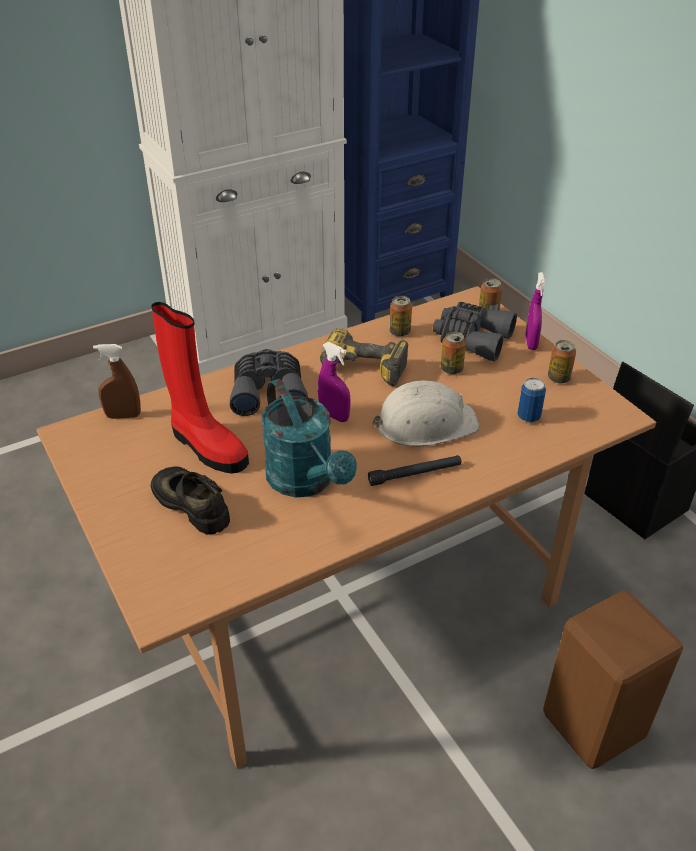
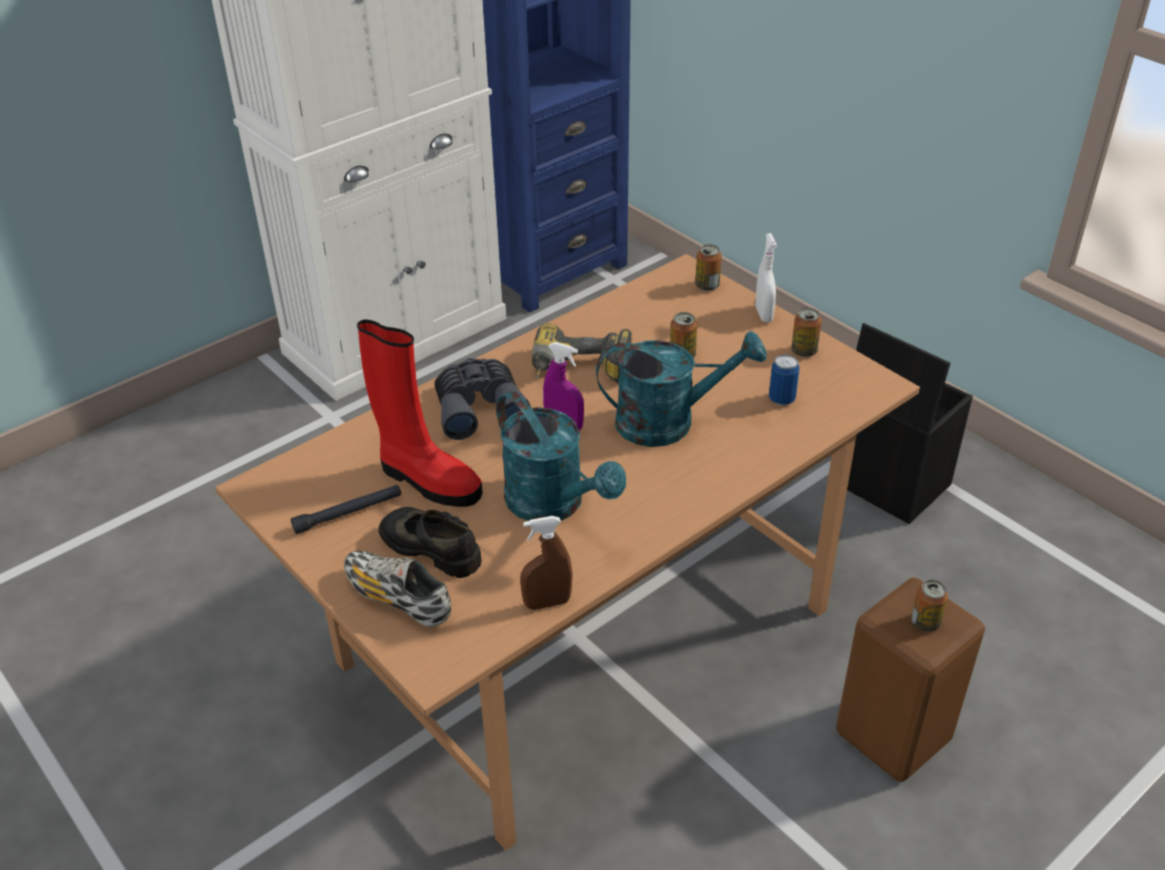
camera: 10 degrees left, 0 degrees up
brown spray bottle [93,344,141,419] -> brown spray bottle moved to [520,516,573,610]
black flashlight [368,455,461,486] -> black flashlight moved to [291,485,401,534]
white hard hat [372,380,480,446] -> turquoise watering can [596,331,767,447]
can [389,296,412,337] -> can moved to [911,580,948,632]
grey binoculars [433,302,517,362] -> none
purple spray bottle [525,272,545,350] -> white spray bottle [755,233,777,322]
none -> shoe [344,551,451,627]

